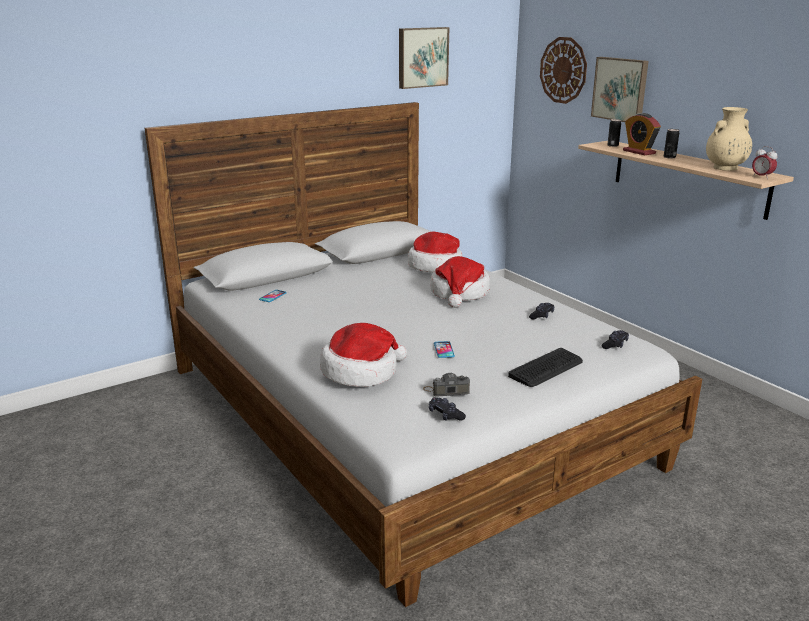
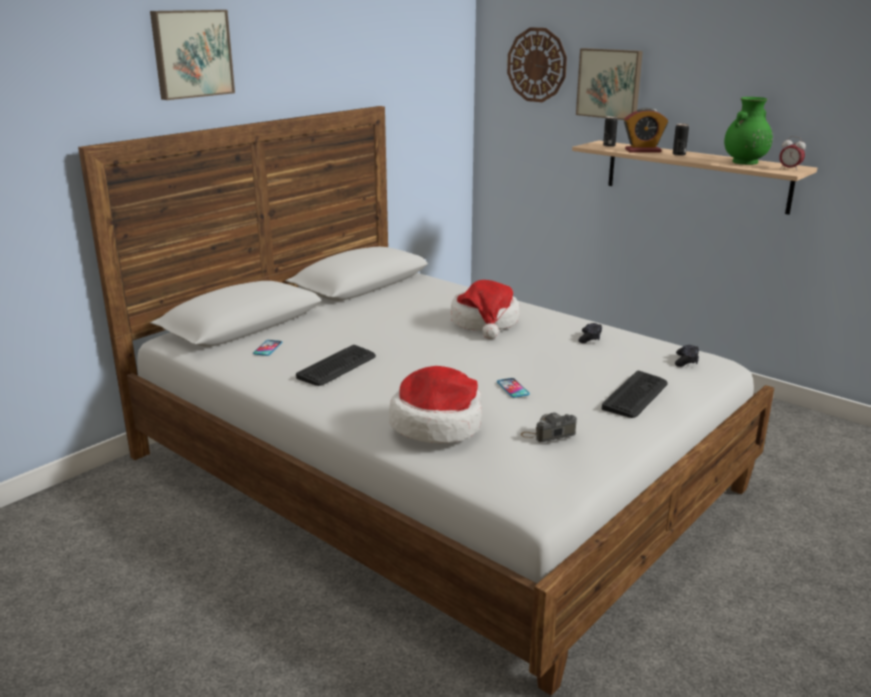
camera: 15 degrees left, 0 degrees up
picture [399,27,449,89] -> picture moved to [150,10,235,100]
hat [408,232,463,273] -> none
black game controller [429,398,466,421] -> none
alarm clock [623,113,661,155] -> alarm clock turned 45 degrees counterclockwise [624,108,668,153]
beige vase [706,107,752,171] -> green vase [724,97,773,165]
none -> keyboard [296,345,376,386]

